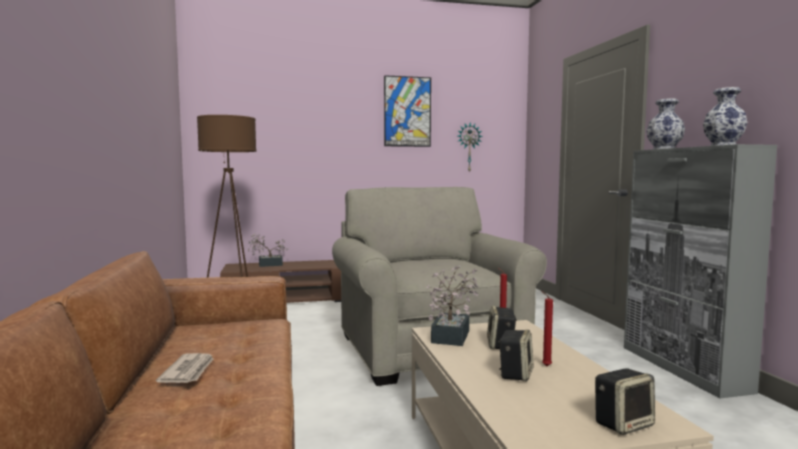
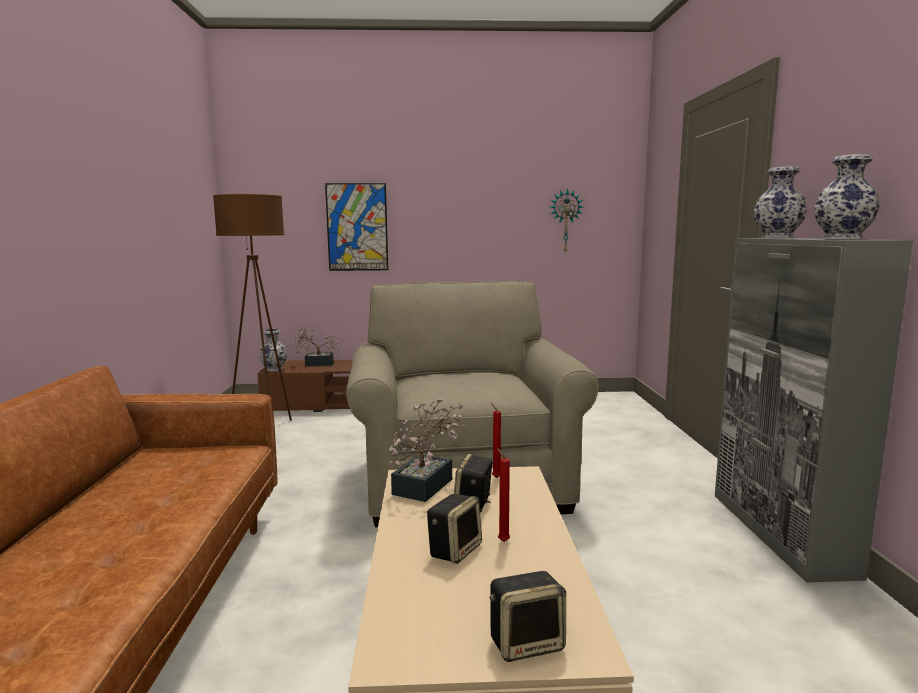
camera: 10 degrees right, 5 degrees up
newspaper [156,353,214,383] -> none
picture [384,75,431,147] -> picture moved to [325,183,388,271]
none -> vase [259,329,287,372]

